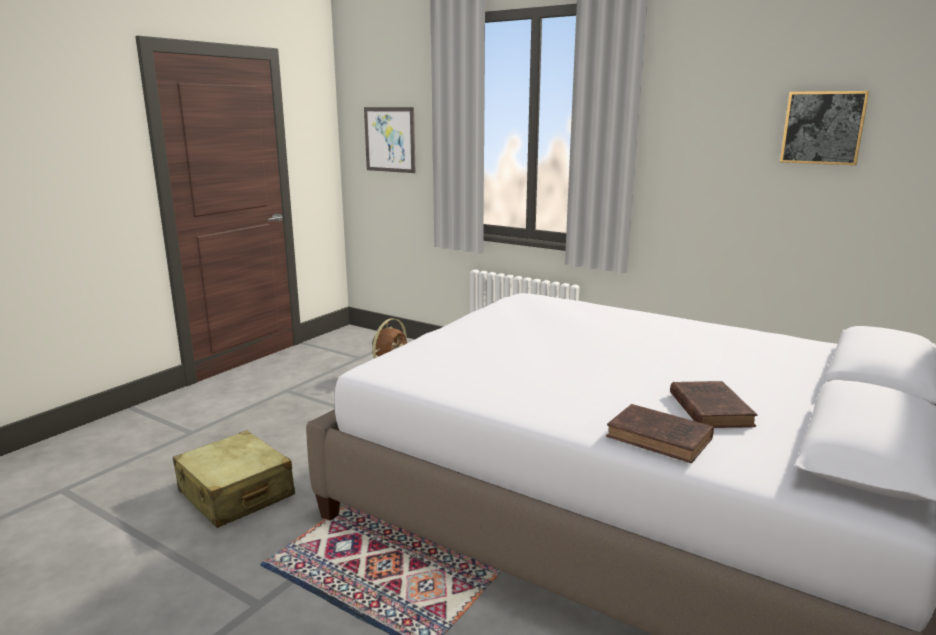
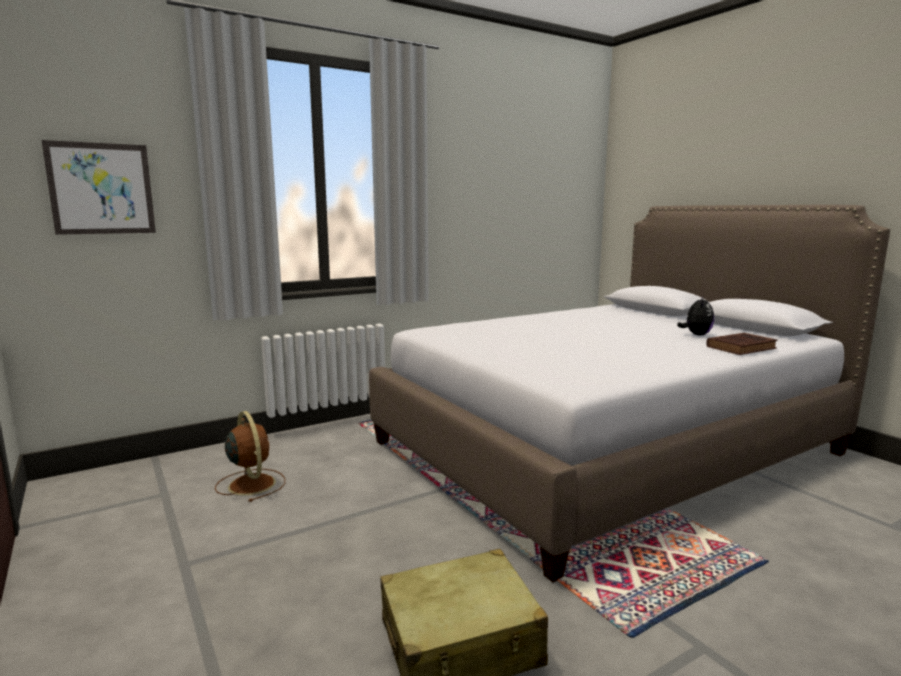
camera: 65 degrees left, 5 degrees down
brown book [670,381,757,428] -> plush toy [677,296,714,335]
picture [780,91,869,165] -> none

